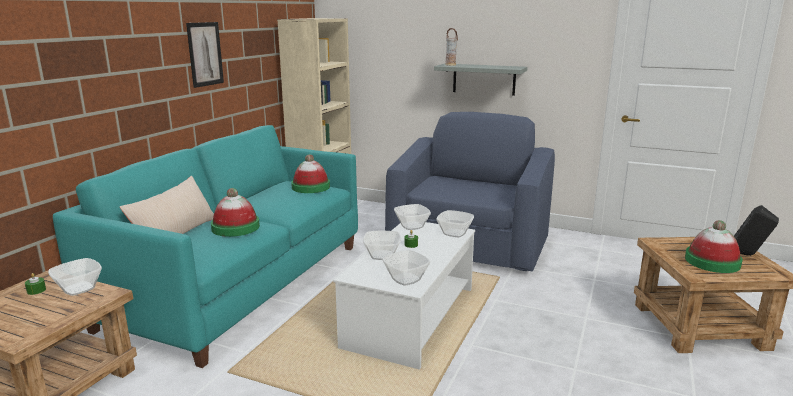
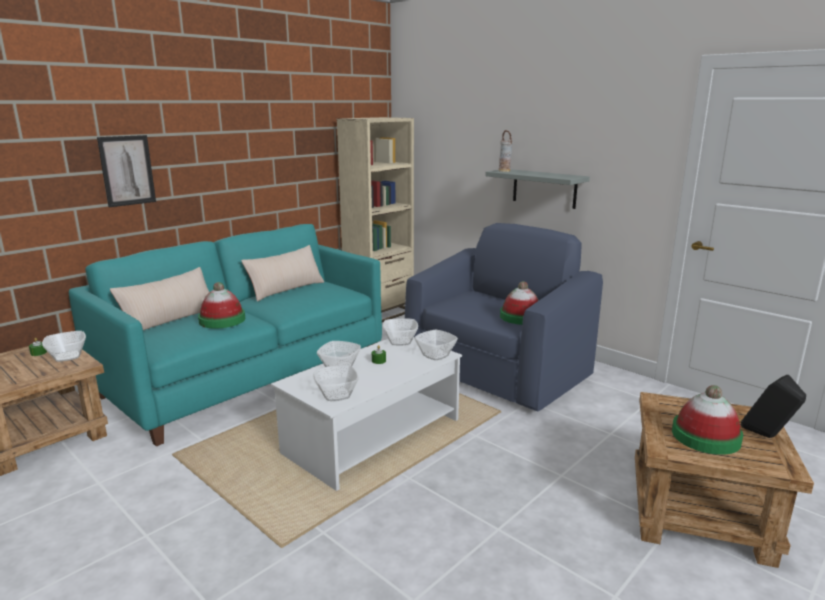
camera: 20 degrees right, 0 degrees up
picture [186,22,224,88] -> picture moved to [97,135,156,207]
hat [291,154,330,193] -> hat moved to [500,281,539,325]
none -> beige pillow [241,245,324,302]

